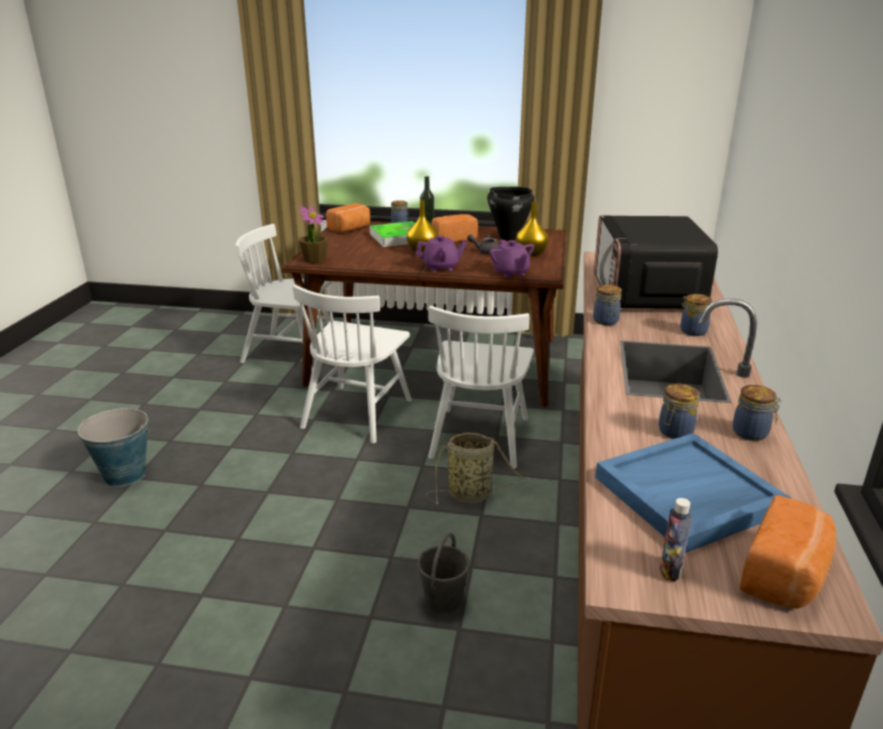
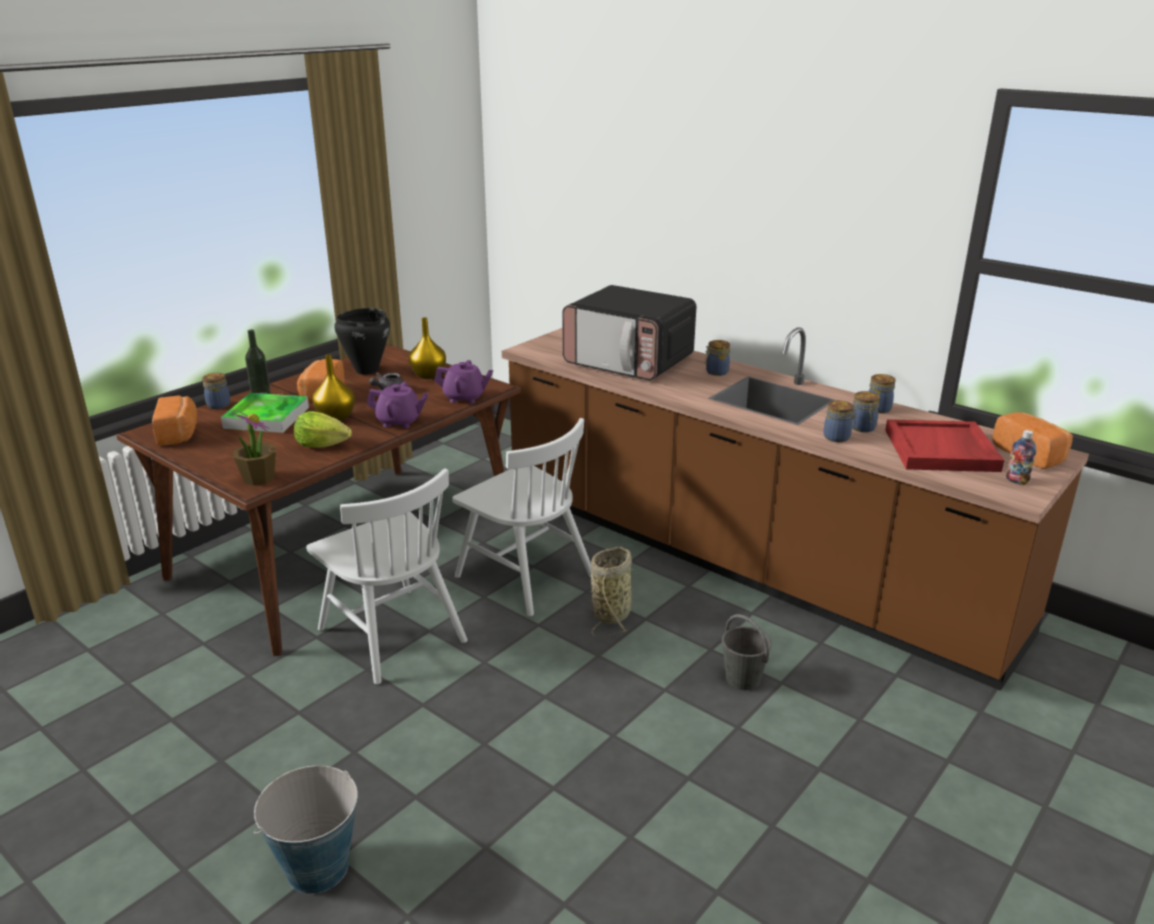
camera: 60 degrees left, 0 degrees up
white chair [236,224,331,373] -> none
purple teapot [415,235,467,272] -> purple teapot turned 75 degrees clockwise [367,382,429,428]
jar [593,284,622,325] -> jar moved to [824,400,857,442]
blue tray [595,433,791,553] -> red tray [885,419,1004,472]
none -> lettuce [294,411,352,448]

